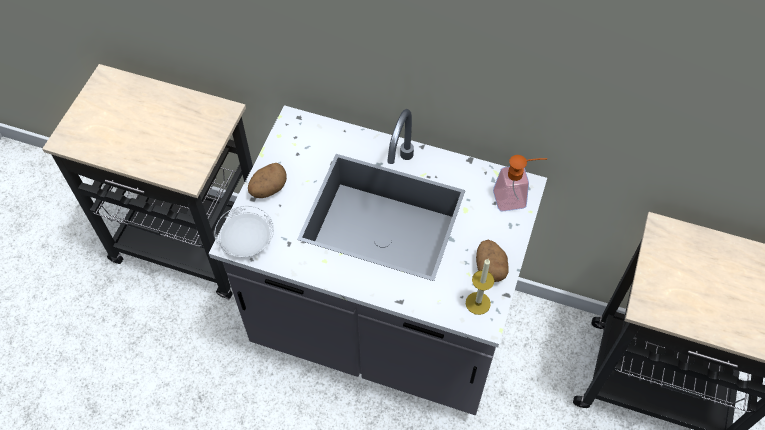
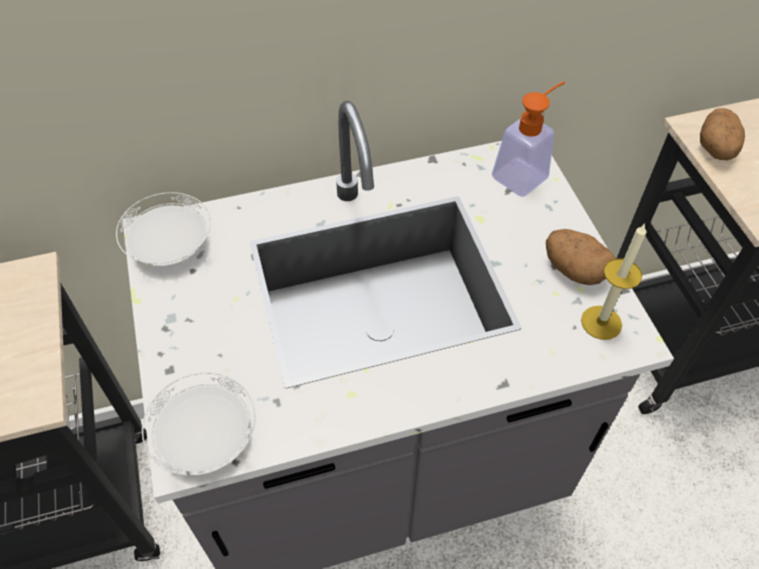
camera: 35 degrees left, 5 degrees down
potato [248,163,287,198] -> potato moved to [700,108,745,160]
none -> white plate [116,192,211,266]

